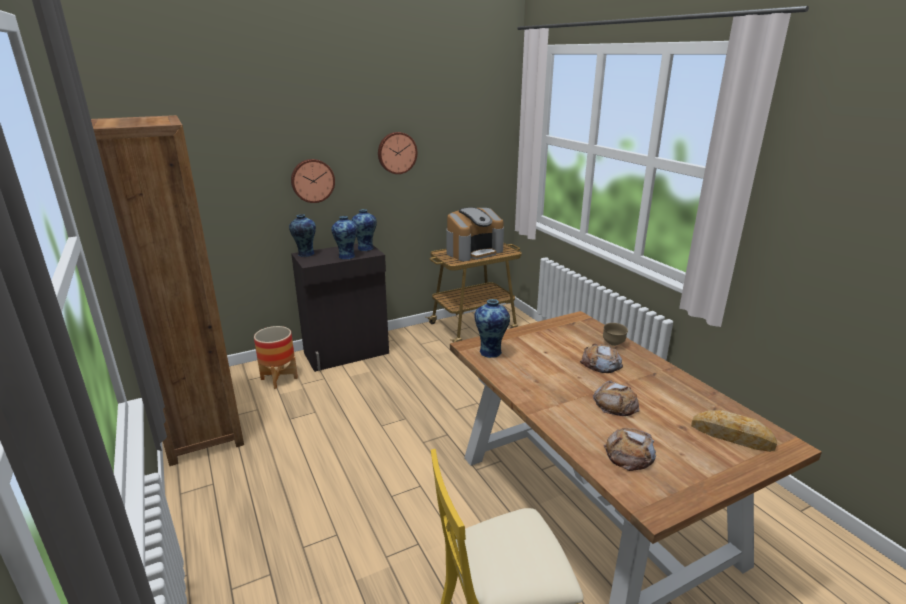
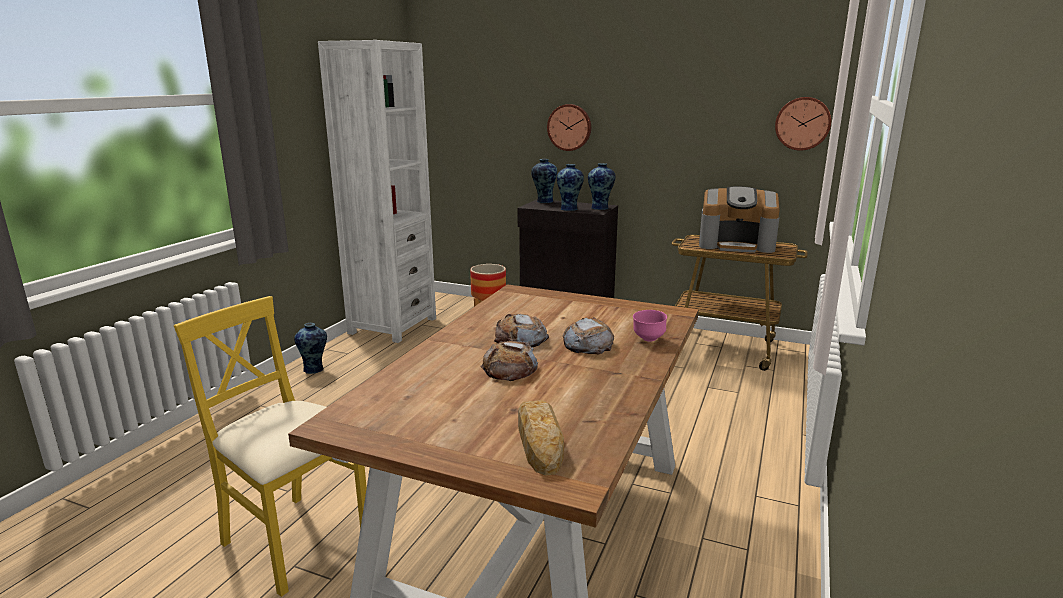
camera: 50 degrees right, 5 degrees down
brown bookcase [91,115,244,466] -> white bookcase [318,40,436,343]
wall clock [378,132,417,174] -> wall clock moved to [775,97,831,151]
vase [474,299,510,358] -> vase moved to [294,323,327,374]
brown bowl [603,323,628,346] -> pink bowl [633,310,667,342]
bread [604,428,656,471] -> bread moved to [494,314,549,348]

